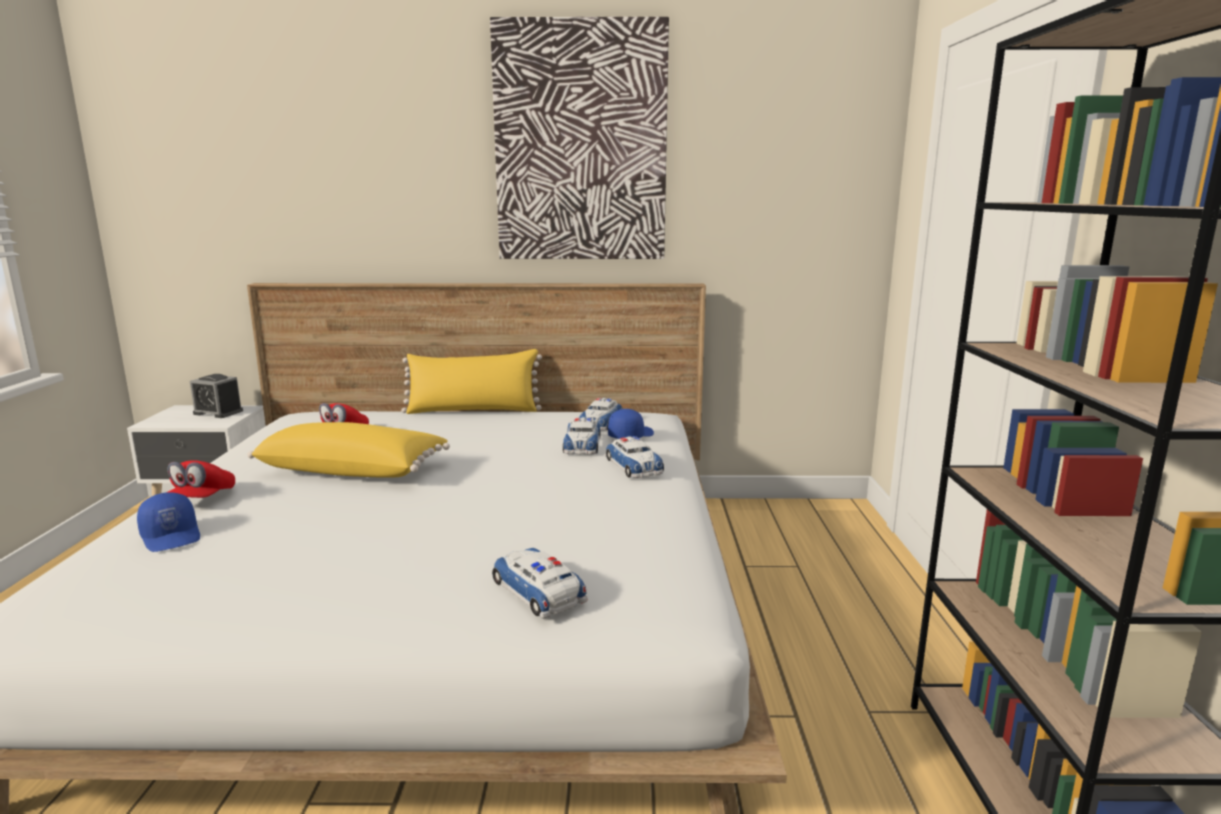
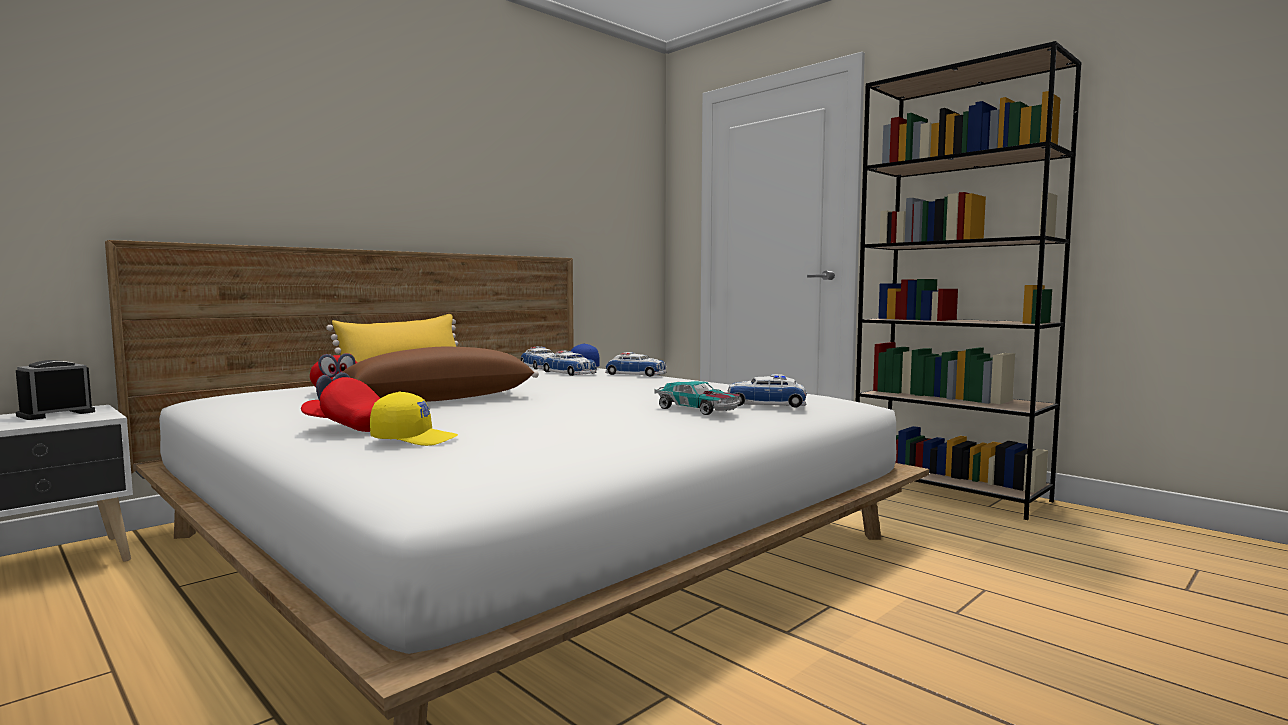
camera: 45 degrees left, 10 degrees down
blue cap [137,492,200,552] -> yellow cap [370,391,458,446]
red cap [166,460,235,498] -> red cap turned 150 degrees clockwise [301,372,380,432]
alarm clock [190,374,243,418] -> alarm clock turned 150 degrees clockwise [16,360,95,420]
yellow pillow [248,422,450,478] -> brown pillow [333,347,539,402]
picture [490,17,669,259] -> none
none -> toy car [654,381,740,415]

